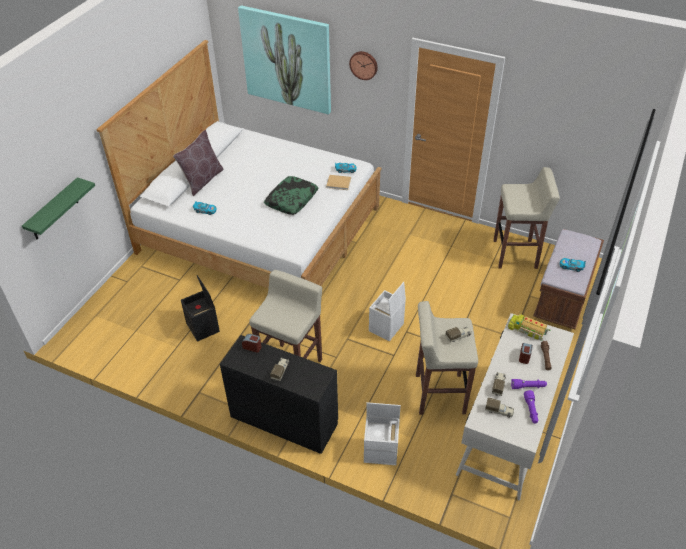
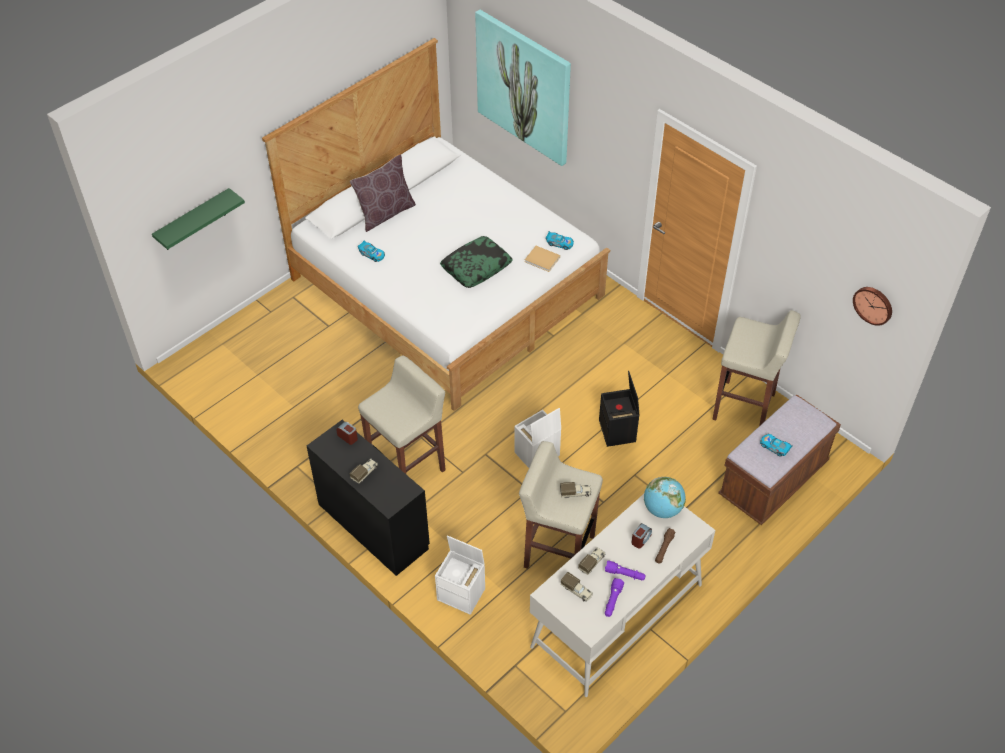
camera: 20 degrees right, 5 degrees up
black storage box [181,275,220,342] -> black storage box moved to [599,371,639,447]
wall clock [349,51,378,80] -> wall clock moved to [853,287,892,326]
toy truck [508,314,550,341] -> globe [644,477,686,518]

